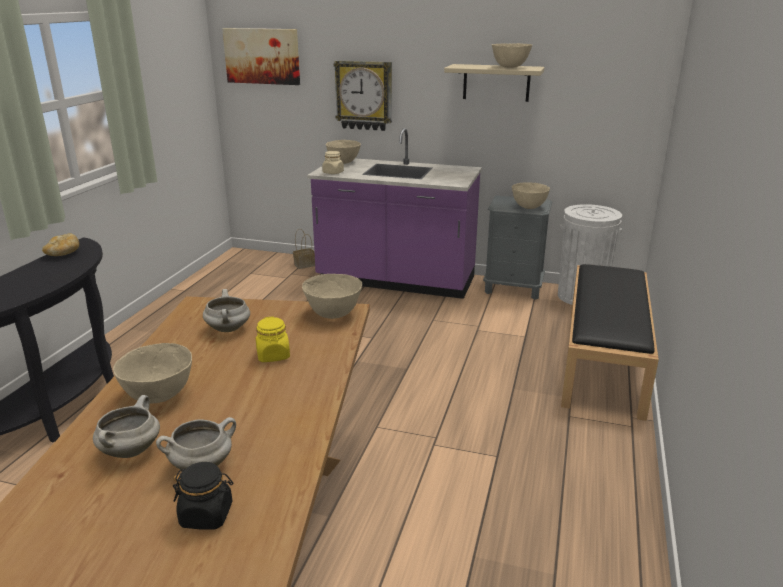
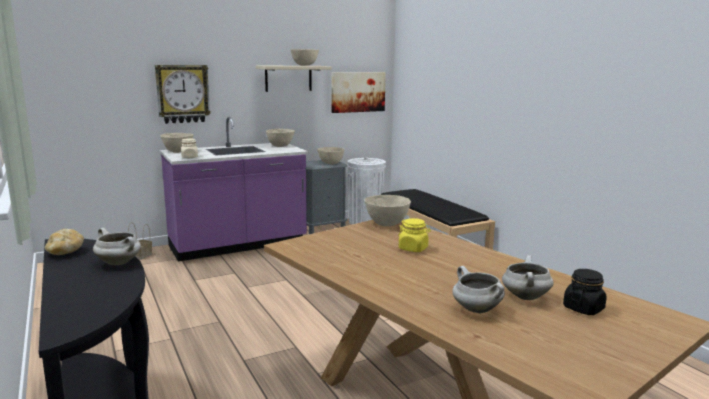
camera: 45 degrees left, 10 degrees down
beige bowl [113,343,192,404] -> beige bowl moved to [266,129,295,147]
white cooking pot [203,289,250,332] -> white cooking pot moved to [93,228,141,265]
picture [222,28,300,85] -> picture moved to [331,72,386,113]

